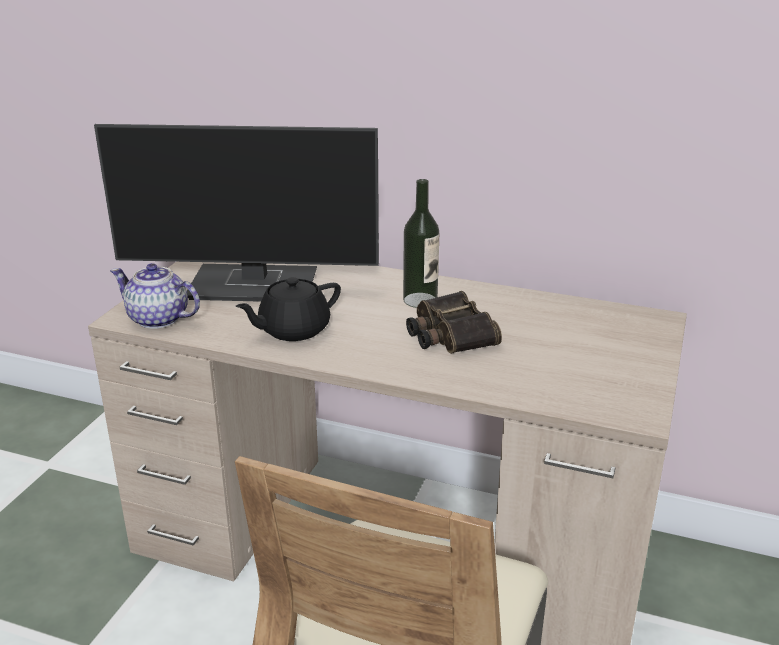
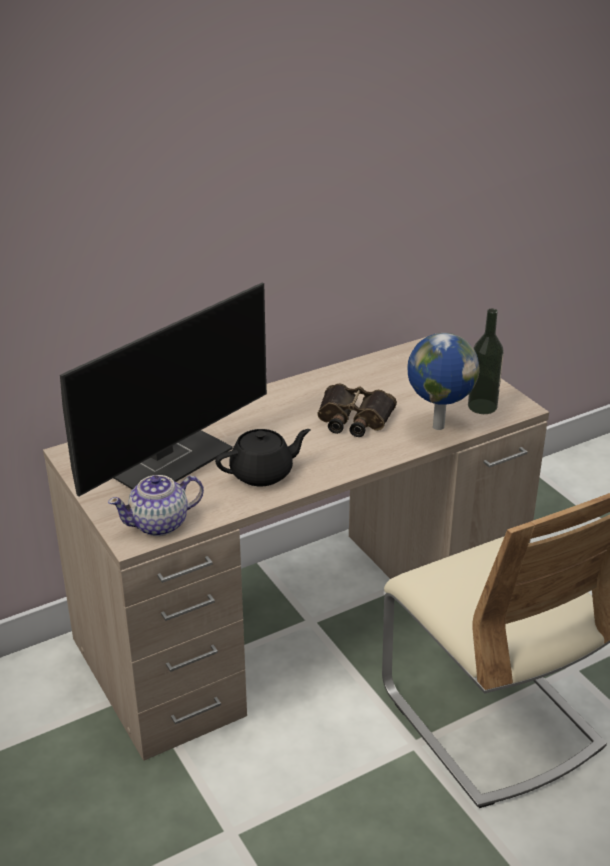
camera: 50 degrees left, 5 degrees up
black teapot [236,277,341,341] -> black teapot turned 120 degrees counterclockwise [215,429,311,486]
bottle [403,179,439,308] -> bottle moved to [468,308,504,414]
none -> globe [407,333,479,430]

